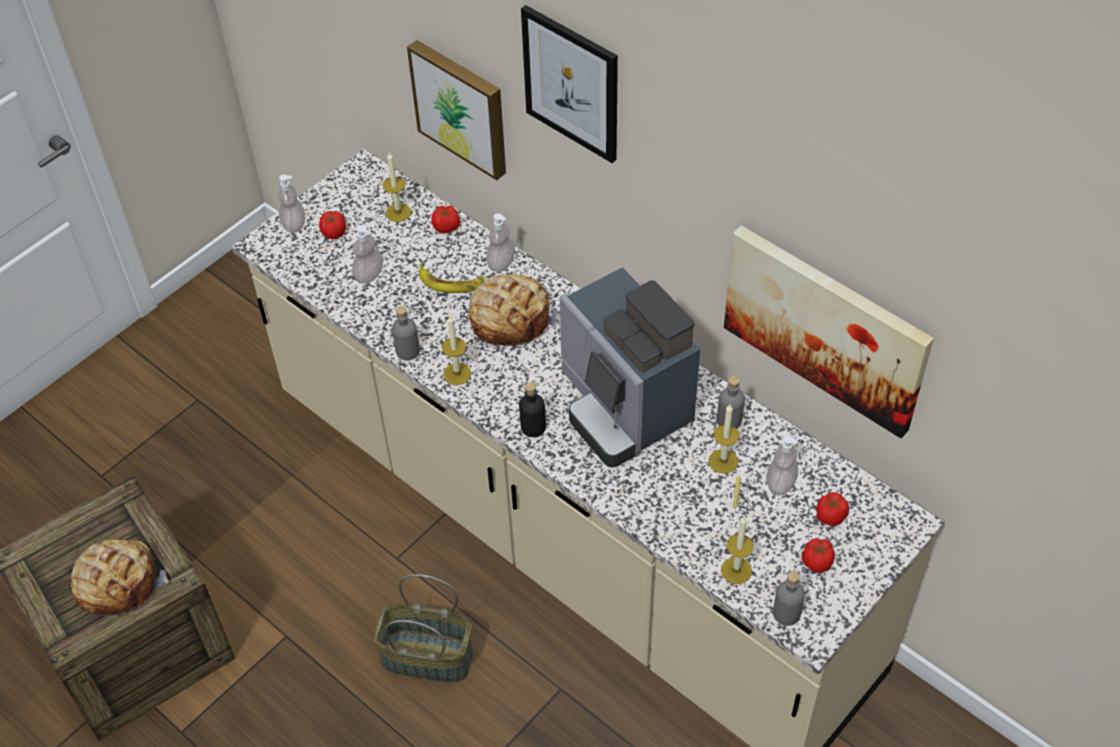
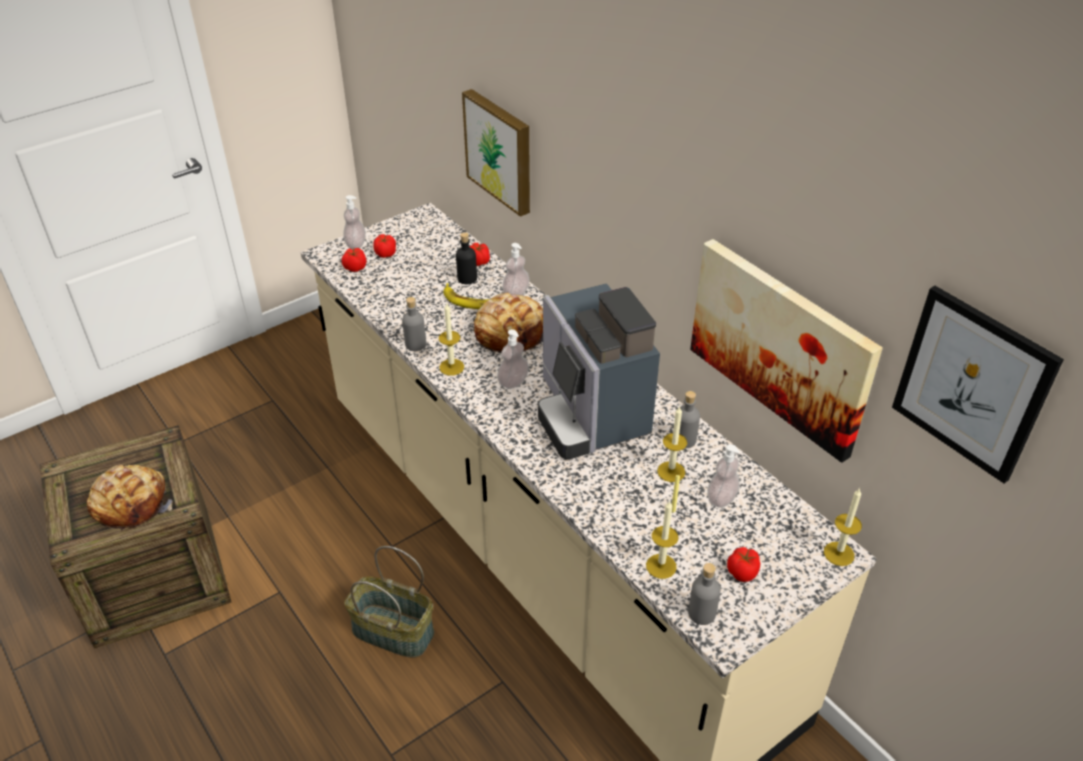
camera: 10 degrees right, 10 degrees down
soap dispenser [352,225,383,284] -> soap dispenser moved to [497,329,529,389]
candle [383,152,411,222] -> candle moved to [824,488,862,566]
black bottle [519,382,546,437] -> black bottle moved to [456,232,477,284]
picture [521,5,618,163] -> picture moved to [892,286,1064,483]
tomato [816,492,849,526] -> tomato moved to [342,248,366,272]

